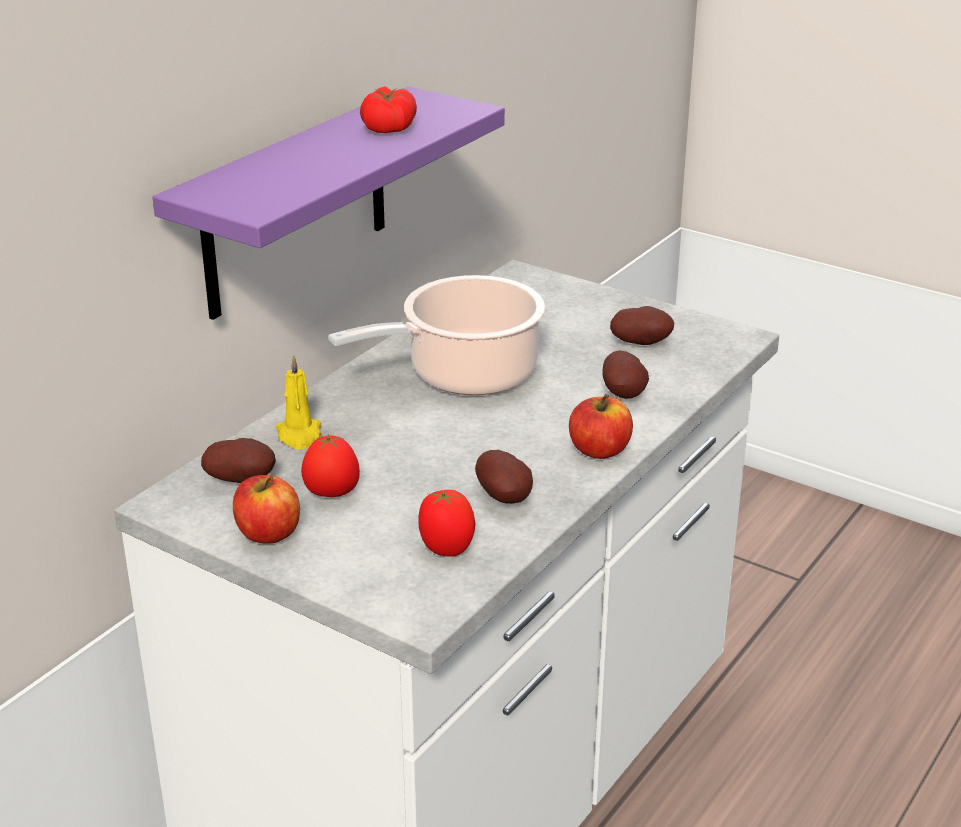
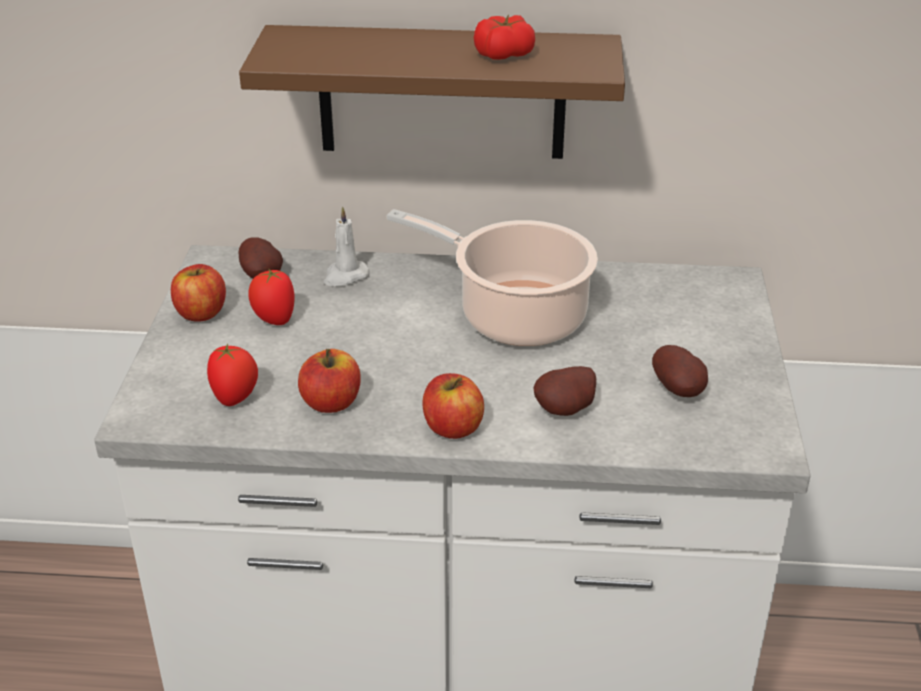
camera: 60 degrees right, 5 degrees up
purple shelf [152,86,505,320] -> brown shelf [239,25,625,159]
yellow candle [276,355,321,449] -> white candle [324,206,369,286]
potato [475,450,533,504] -> apple [298,349,361,413]

